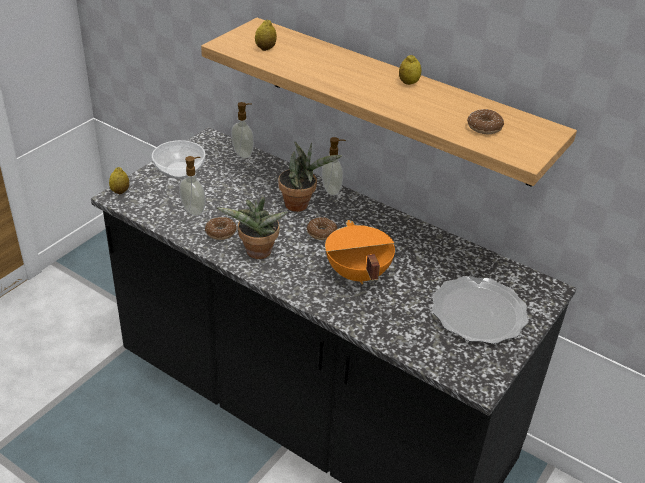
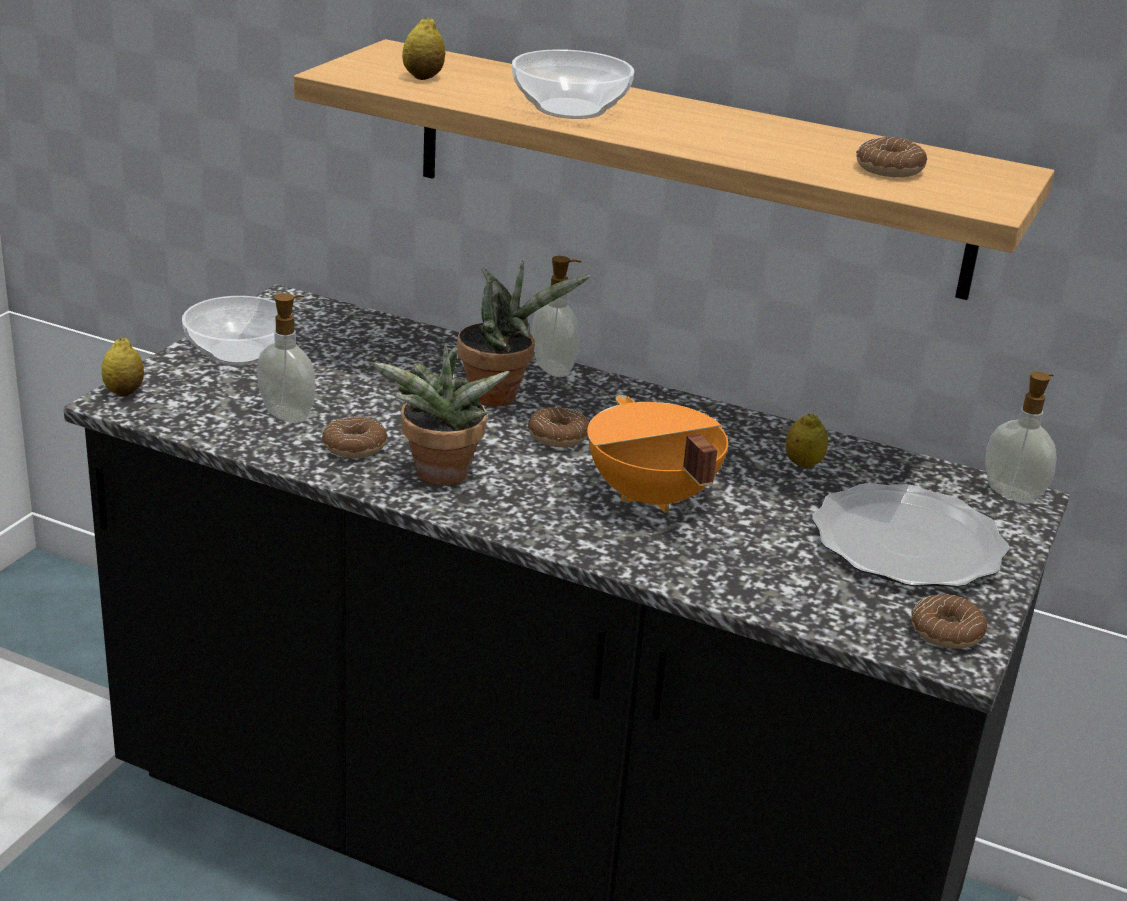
camera: 10 degrees left, 10 degrees down
soap dispenser [231,102,254,158] -> soap dispenser moved to [985,372,1057,504]
lemon [399,55,421,85] -> lemon moved to [786,413,828,467]
none -> bowl [512,49,634,119]
none -> donut [911,594,987,649]

